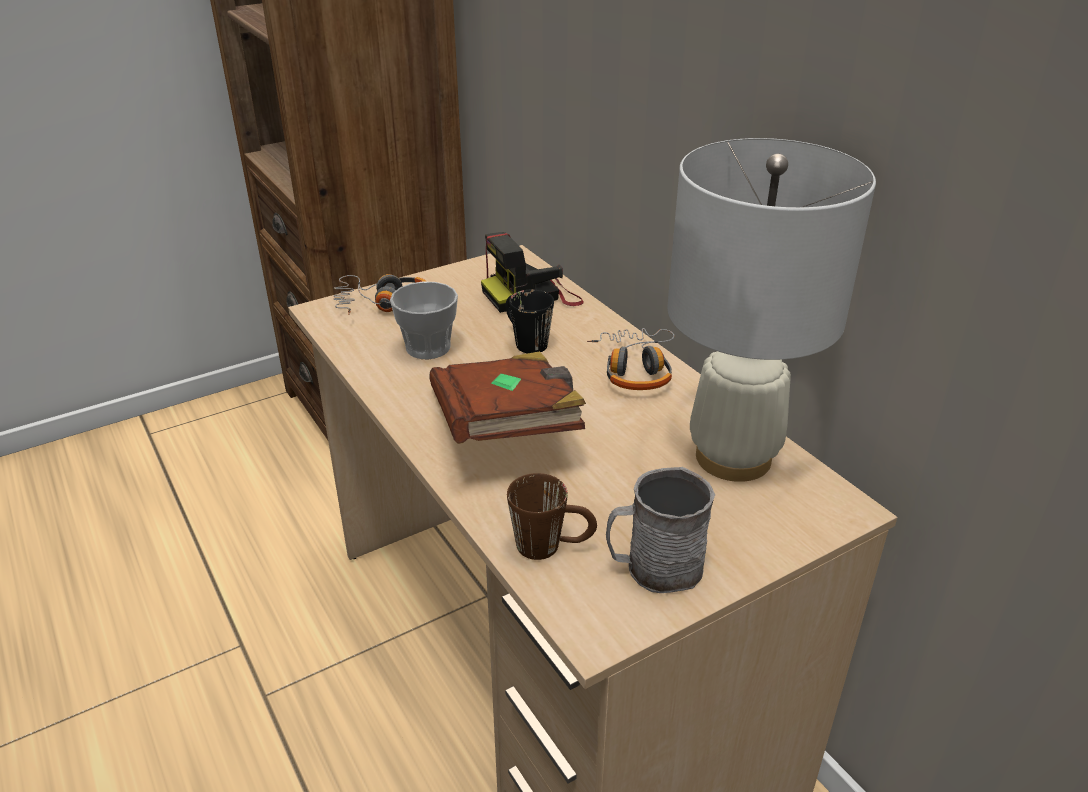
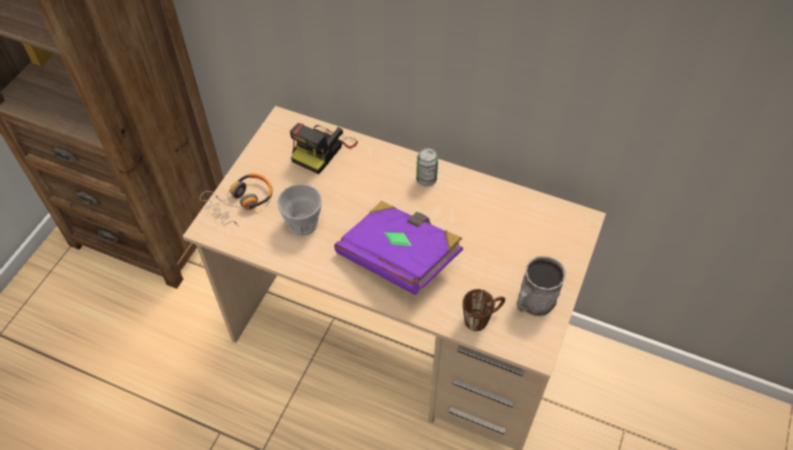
camera: 35 degrees left, 20 degrees up
brown book [429,351,586,444] -> purple book [334,201,463,295]
black mug [506,290,554,353] -> none
headphones [587,328,674,390] -> can [416,148,438,186]
white table lamp [667,138,876,482] -> none

